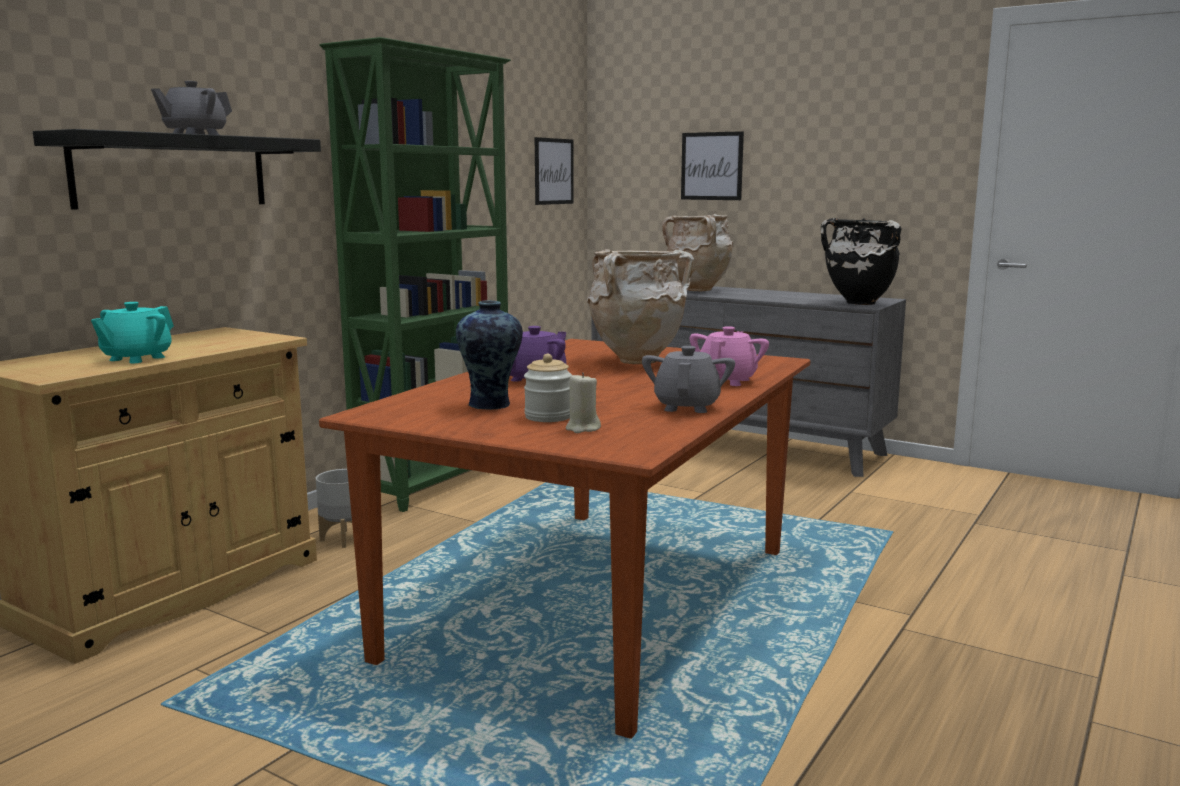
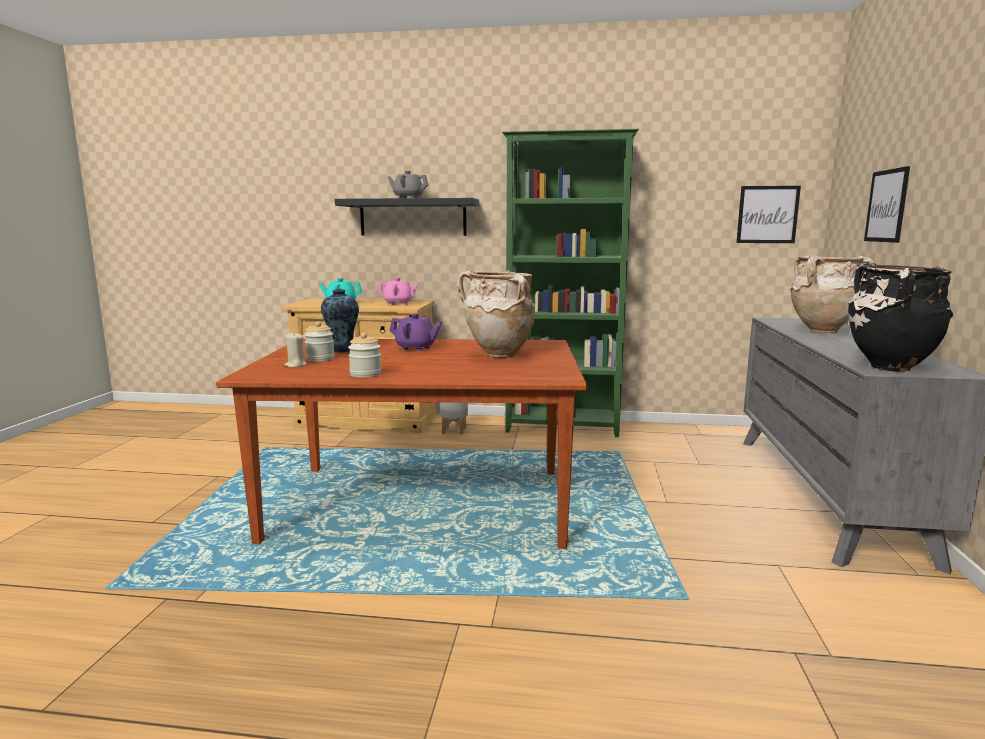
camera: 65 degrees right, 0 degrees up
grey teapot [642,346,735,413] -> jar [348,332,382,378]
pink teapot [690,326,769,386] -> pink teapot moved to [377,277,419,305]

